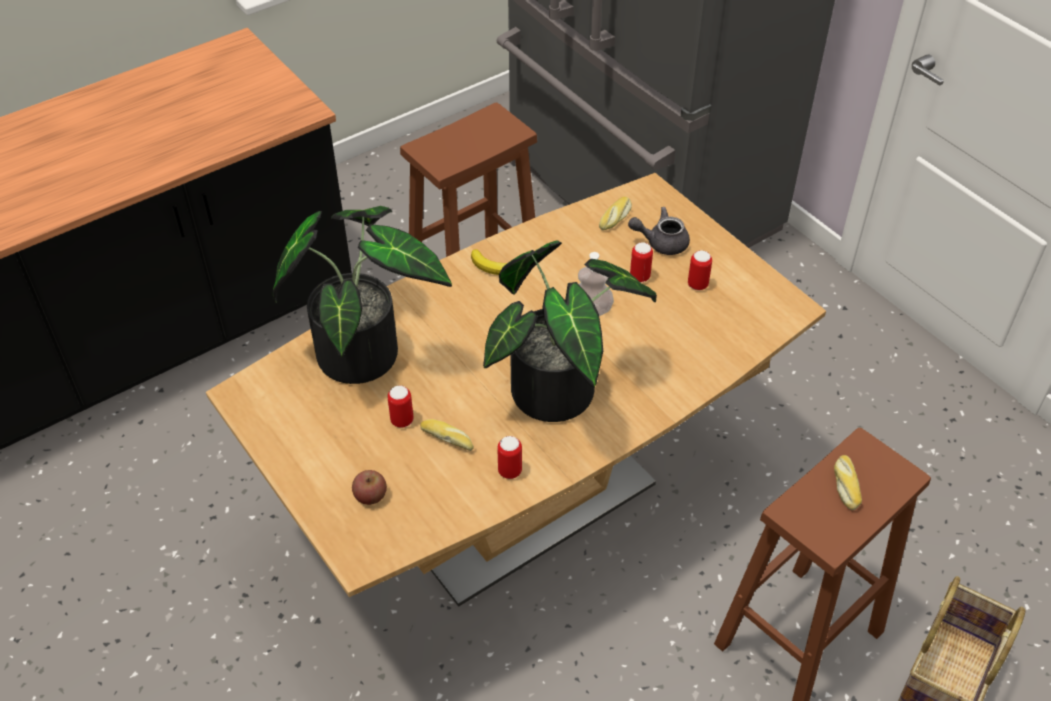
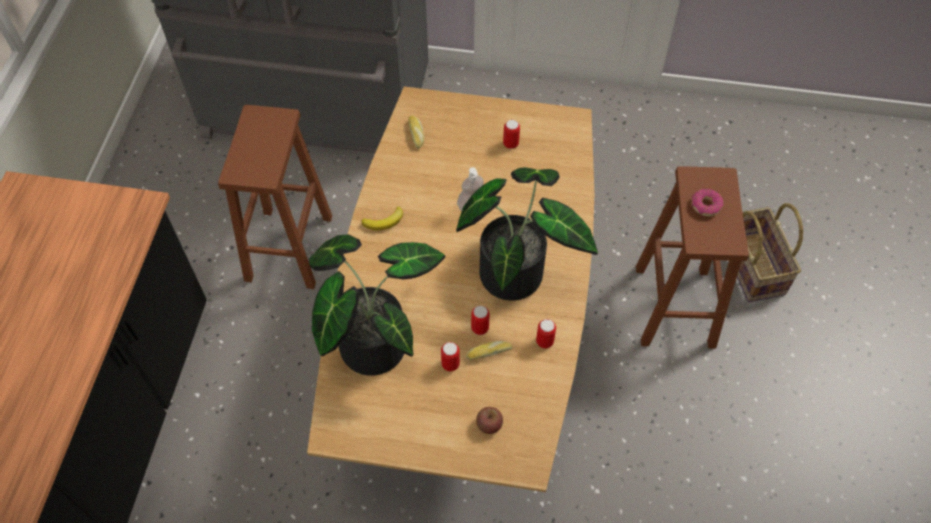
camera: 45 degrees left, 10 degrees up
grey teapot [628,207,690,255] -> none
can [630,242,653,283] -> can moved to [471,306,490,335]
bread [834,455,862,510] -> donut [691,189,723,216]

